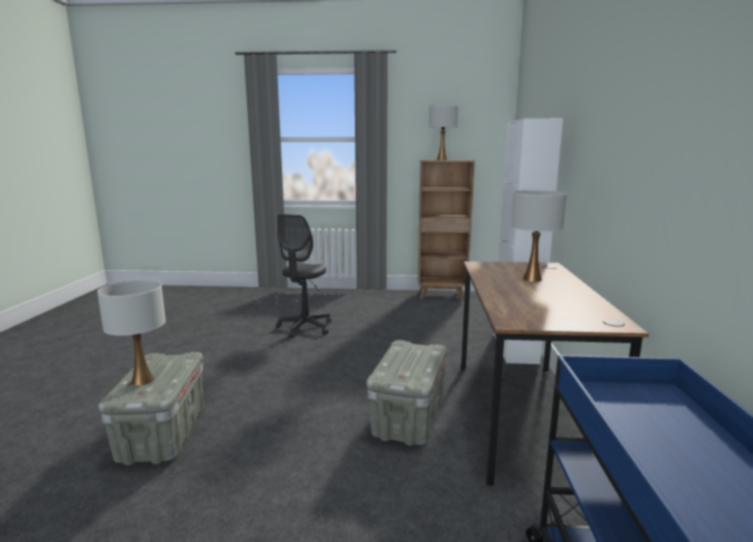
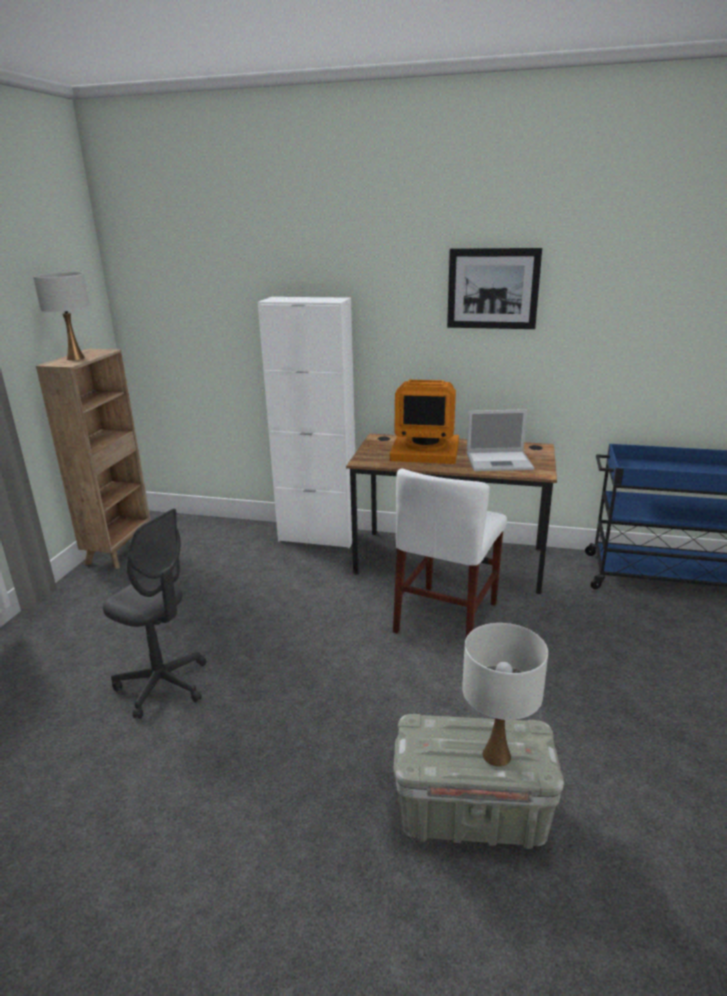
camera: 80 degrees left, 10 degrees up
grey storage box [366,340,447,446] -> white chair [393,468,507,637]
white table lamp [511,190,567,282] -> monitor [390,380,459,464]
none -> picture [447,248,542,329]
none -> laptop [467,409,534,471]

